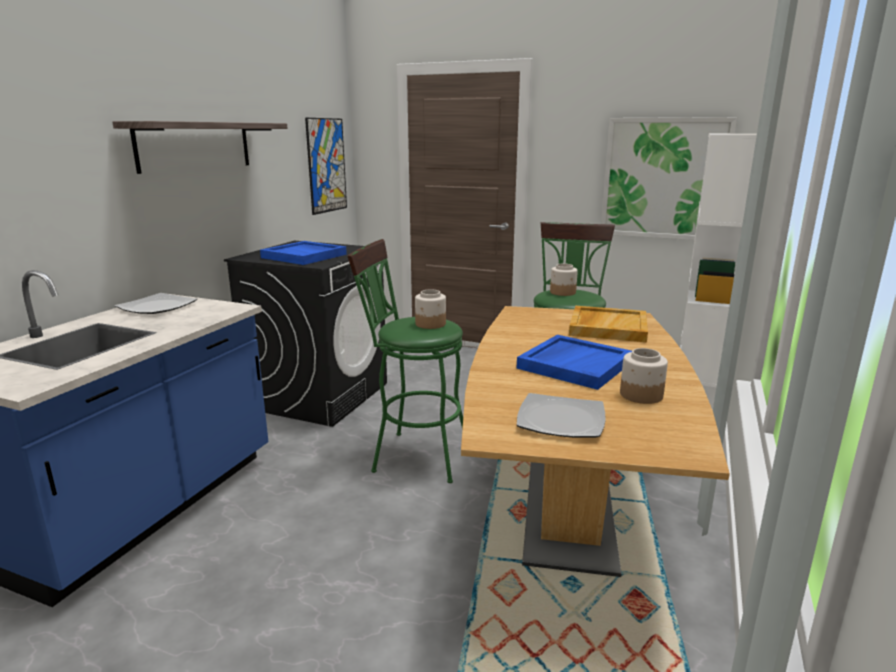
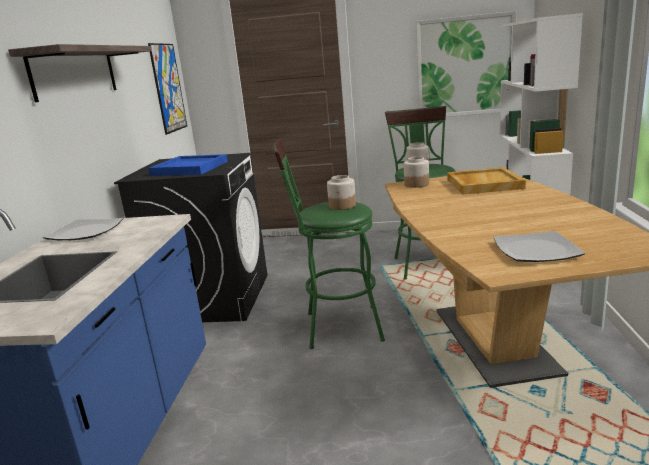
camera: 15 degrees left, 0 degrees up
blue tray [517,335,632,390] -> none
jar [620,348,668,404] -> jar moved to [404,156,429,188]

